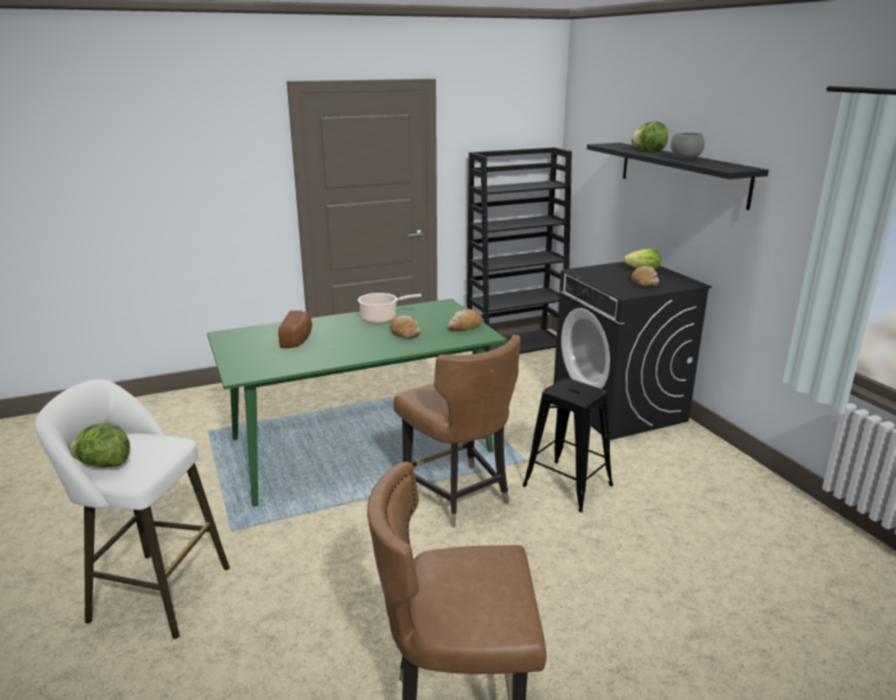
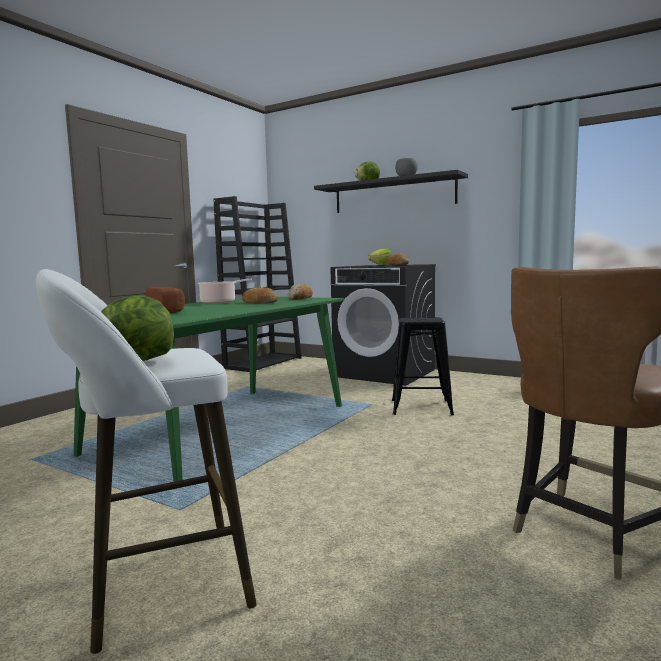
camera: 35 degrees left, 15 degrees down
brown chair [393,335,520,527] -> none

